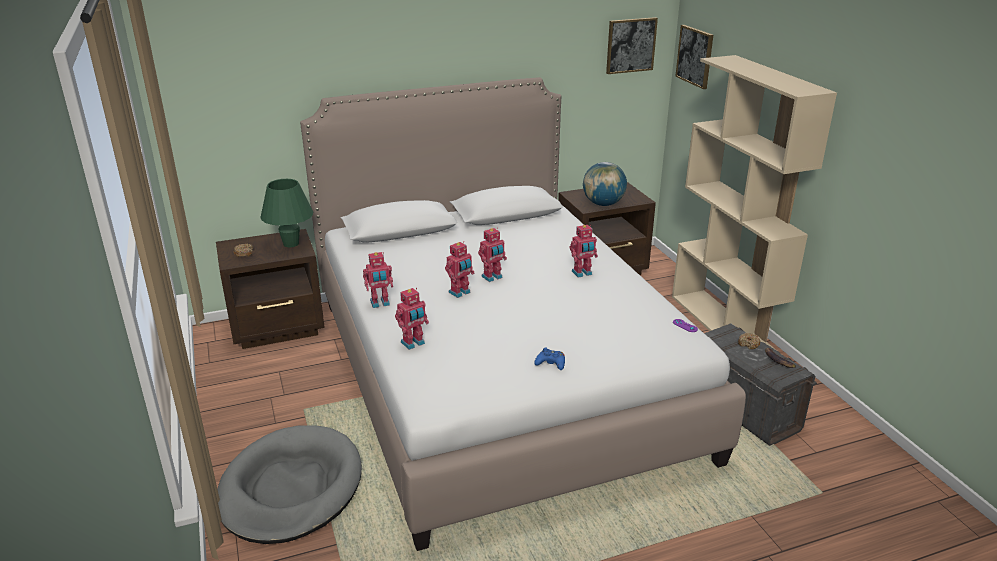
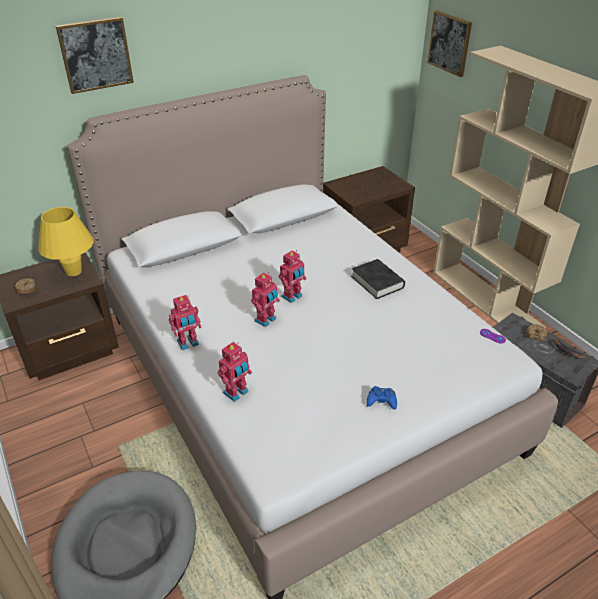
camera: 10 degrees left, 10 degrees up
green table lamp [260,179,313,247] -> yellow table lamp [38,207,94,276]
toy robot [570,225,598,277] -> black book [351,259,405,299]
globe [583,162,627,206] -> none
picture [606,17,658,74] -> picture moved to [56,17,134,94]

